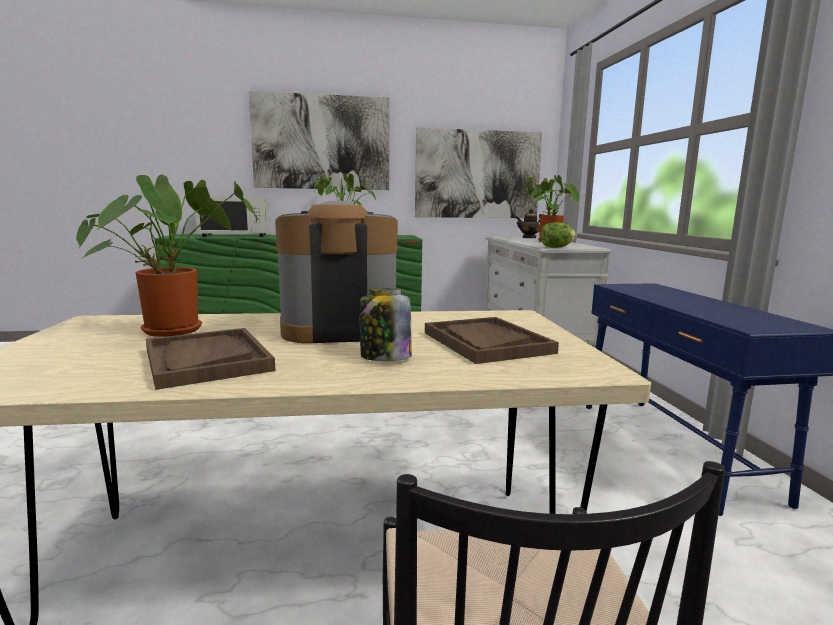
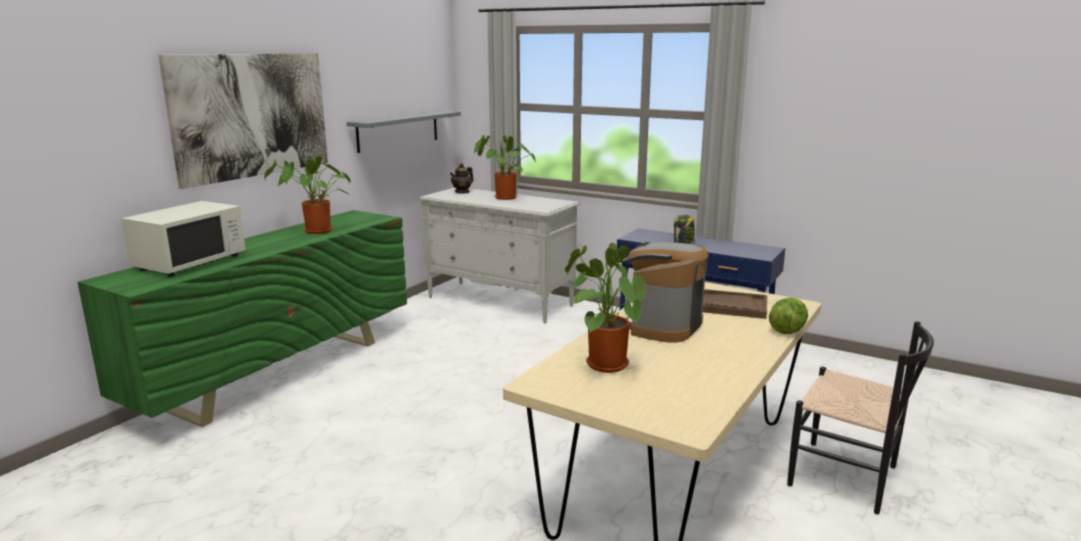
camera: 50 degrees left, 5 degrees up
brown tray [146,328,275,390] -> none
jar [359,288,412,361] -> jar moved to [674,215,695,244]
picture [415,127,542,218] -> grey shelf [346,111,461,153]
lettuce [541,222,576,248] -> lettuce moved to [769,298,808,334]

